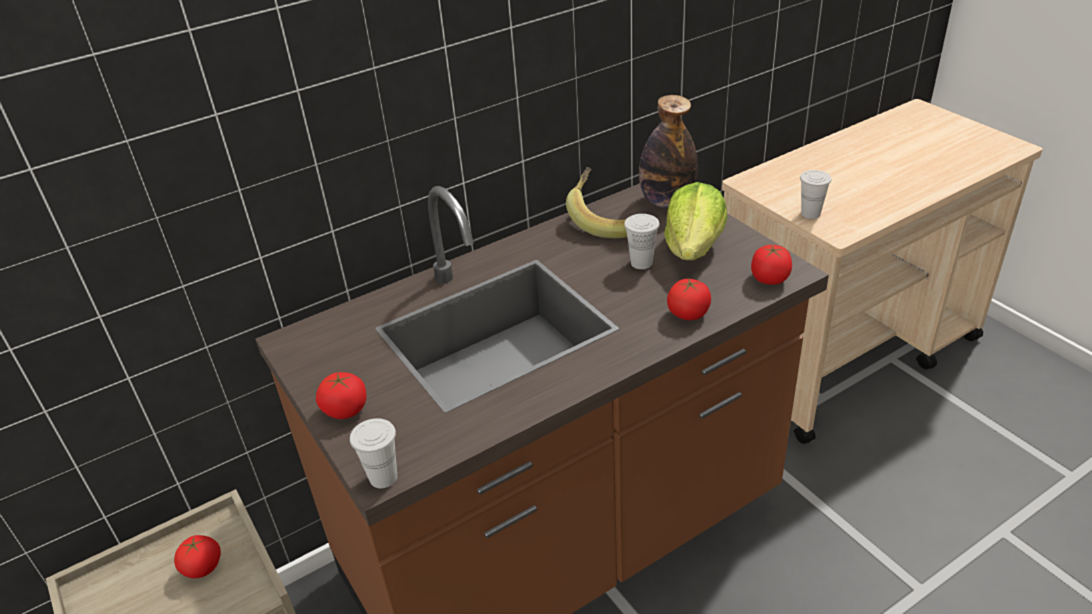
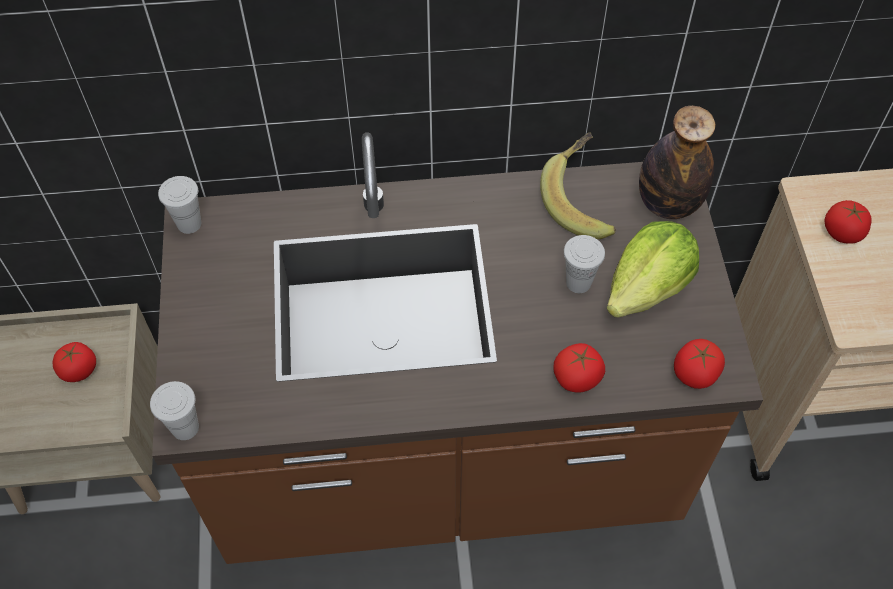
camera: 25 degrees right, 20 degrees up
tomato [316,372,366,419] -> tomato moved to [824,200,872,244]
white cup [800,170,832,219] -> white cup moved to [158,176,201,234]

